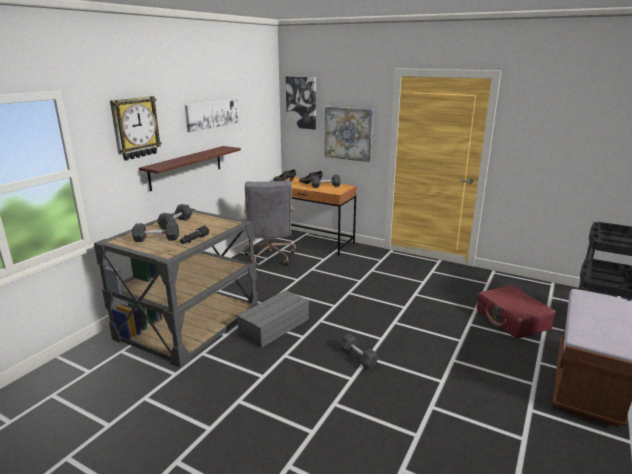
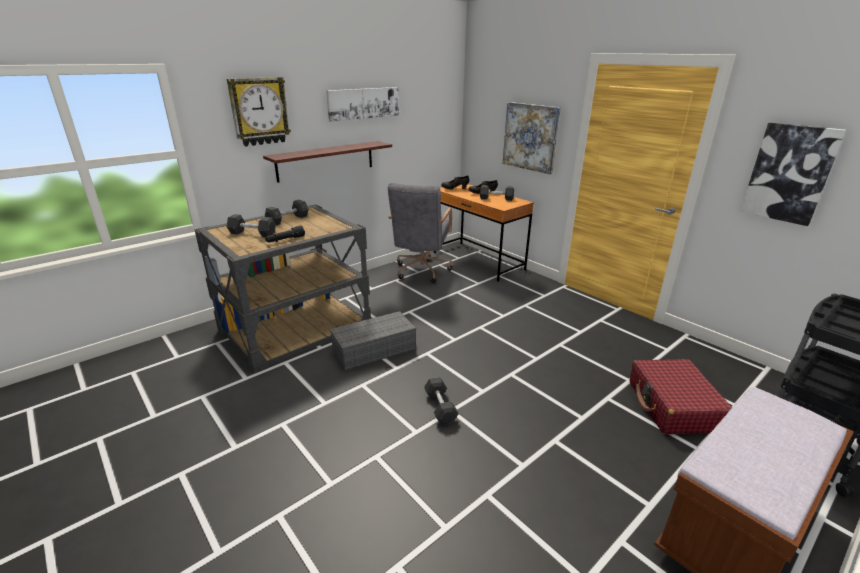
camera: 20 degrees right, 5 degrees up
picture [286,76,316,130] -> picture moved to [740,123,846,226]

